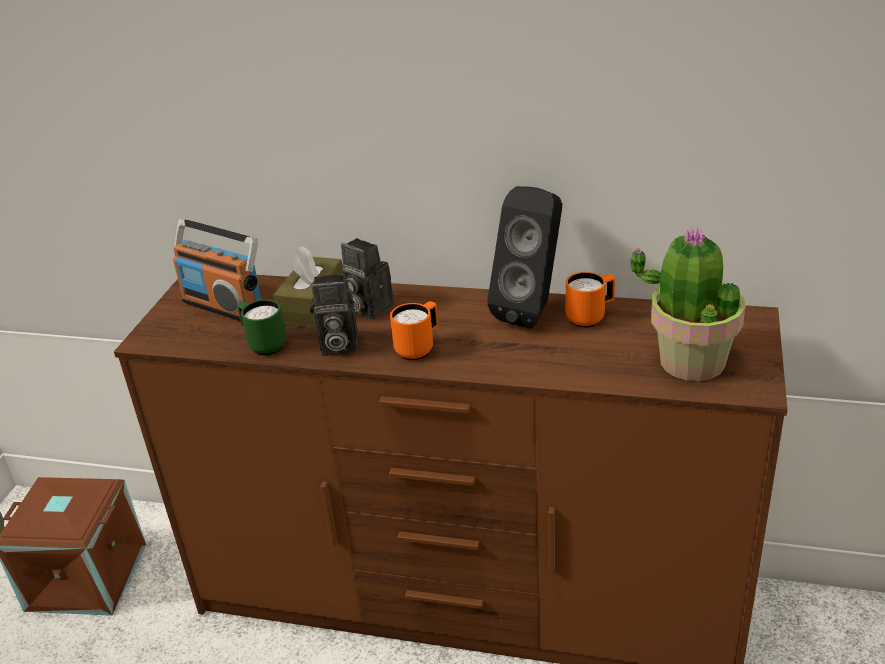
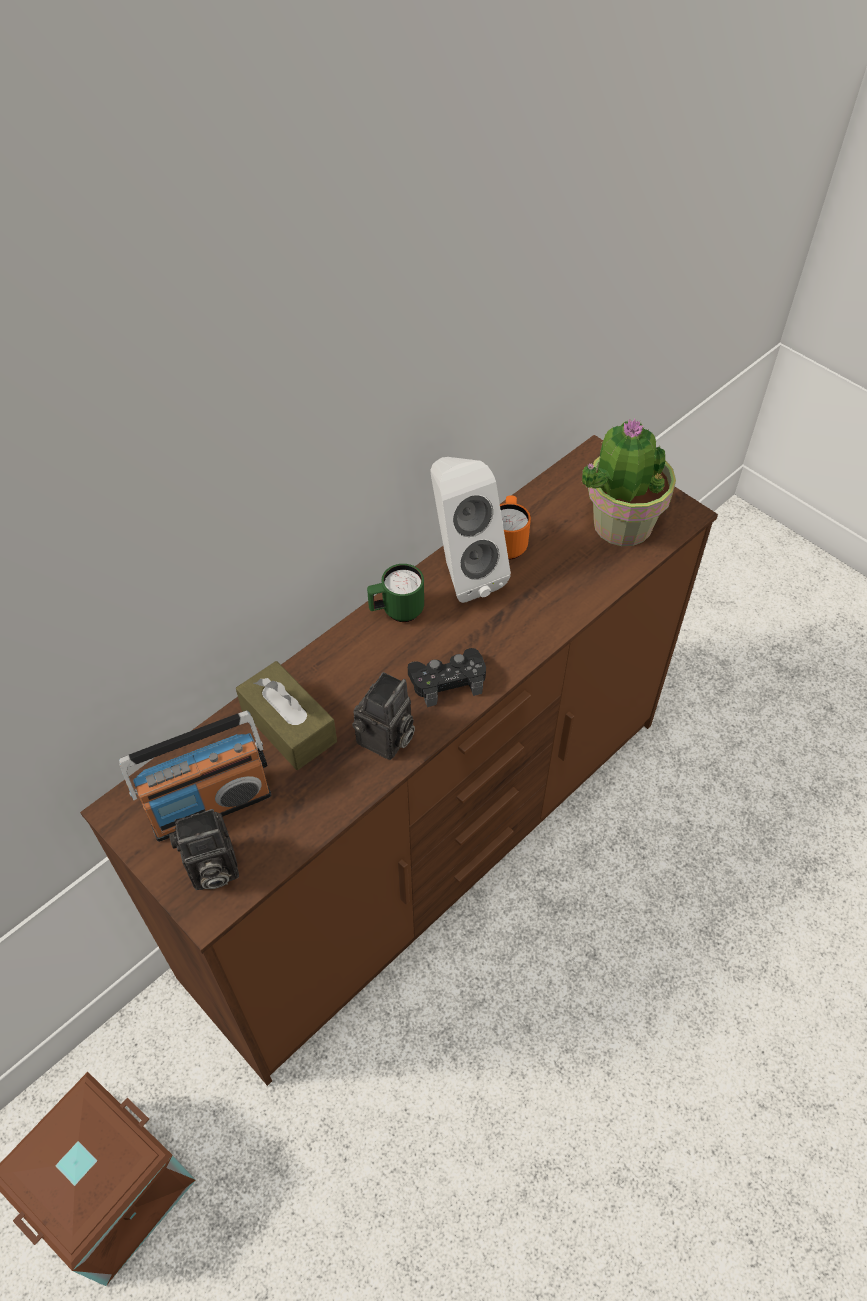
camera: 60 degrees left, 20 degrees up
green mug [237,299,286,356] -> green mug moved to [367,564,424,622]
camera [341,238,394,320] -> camera moved to [169,809,239,890]
orange mug [390,301,438,361] -> black game controller [408,648,486,707]
black speaker [487,186,562,329] -> white speaker [430,457,511,603]

